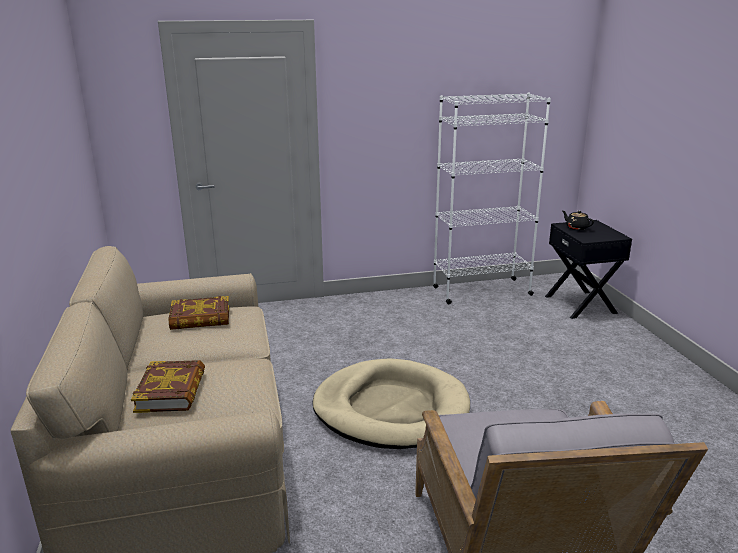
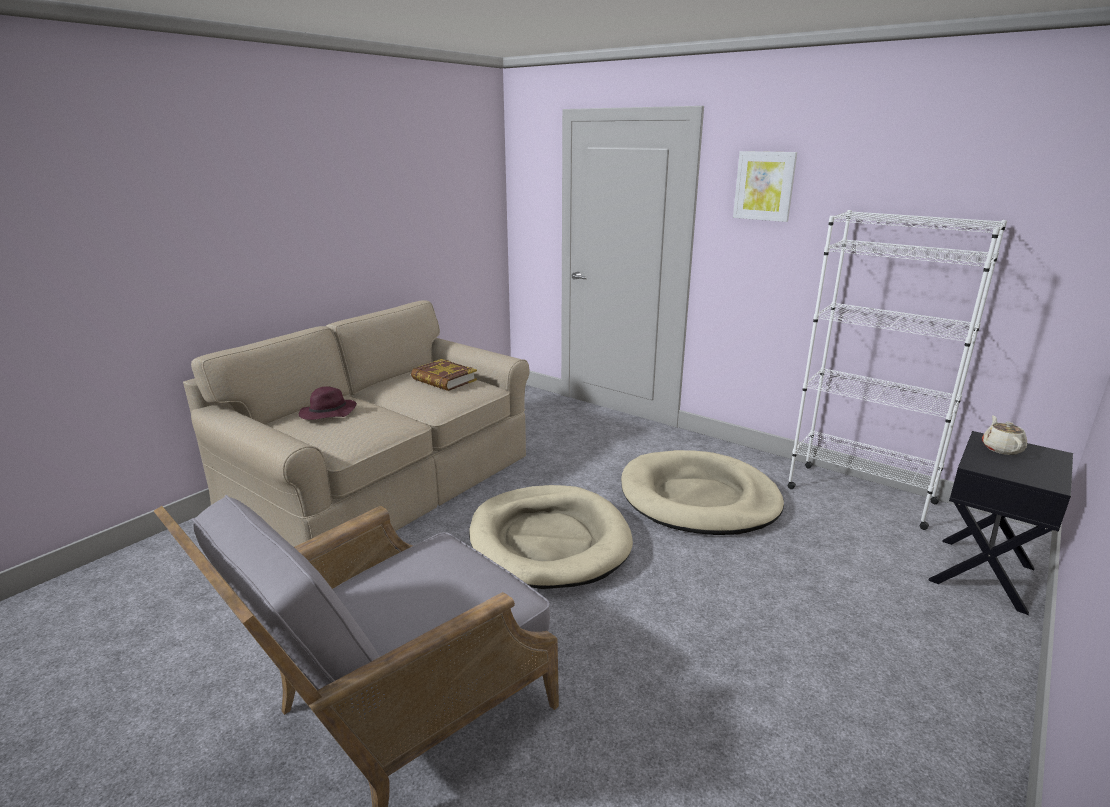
camera: 50 degrees right, 0 degrees up
book [131,360,205,413] -> purple hat [299,386,357,420]
black teapot [563,211,594,230] -> beige teapot [982,415,1027,455]
none -> beige dog bed [621,450,784,535]
none -> picture [733,151,797,222]

